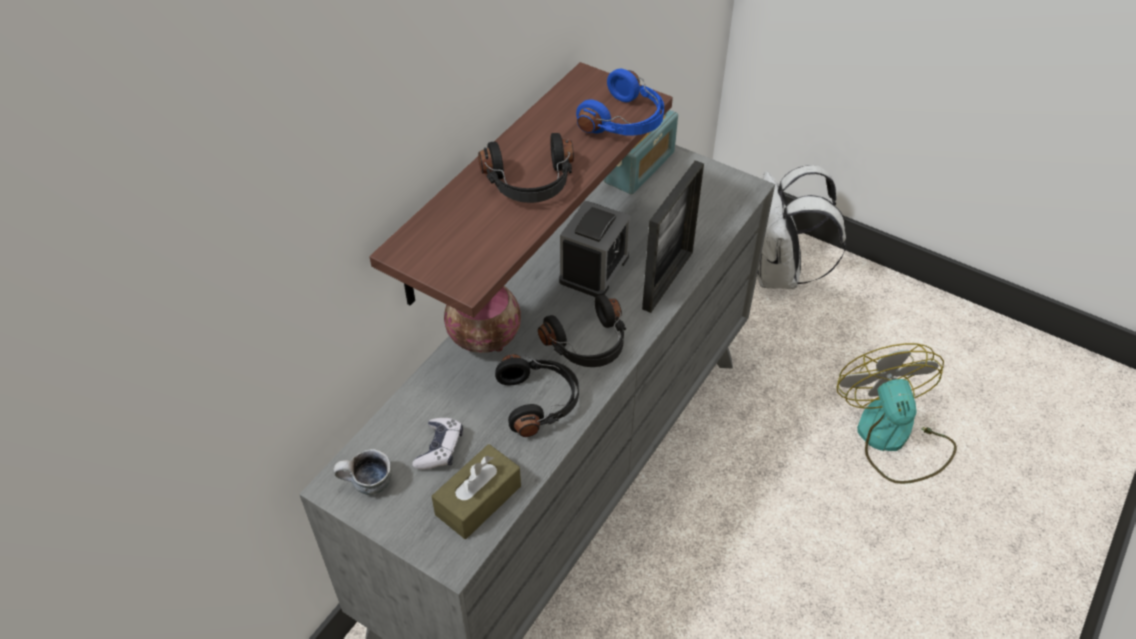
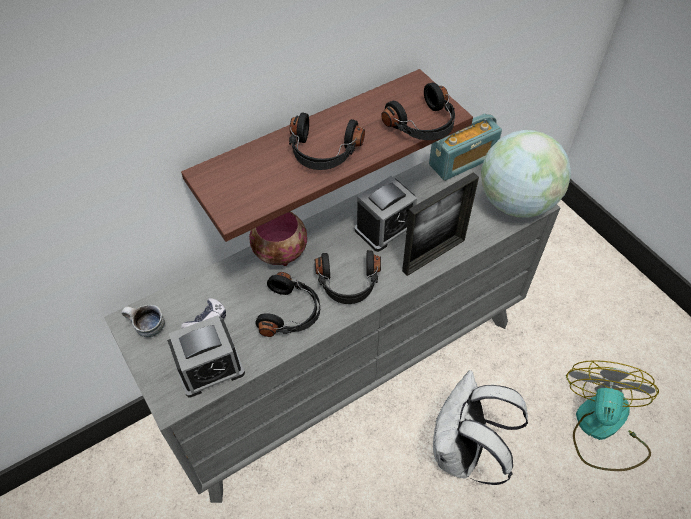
camera: 25 degrees right, 5 degrees up
brown tissue box [432,444,521,539] -> alarm clock [167,315,245,398]
blue headphones [576,69,664,135] -> black headphones [381,83,455,140]
white backpack [757,165,846,289] -> white backpack moved to [433,370,528,485]
none -> globe [481,130,571,218]

